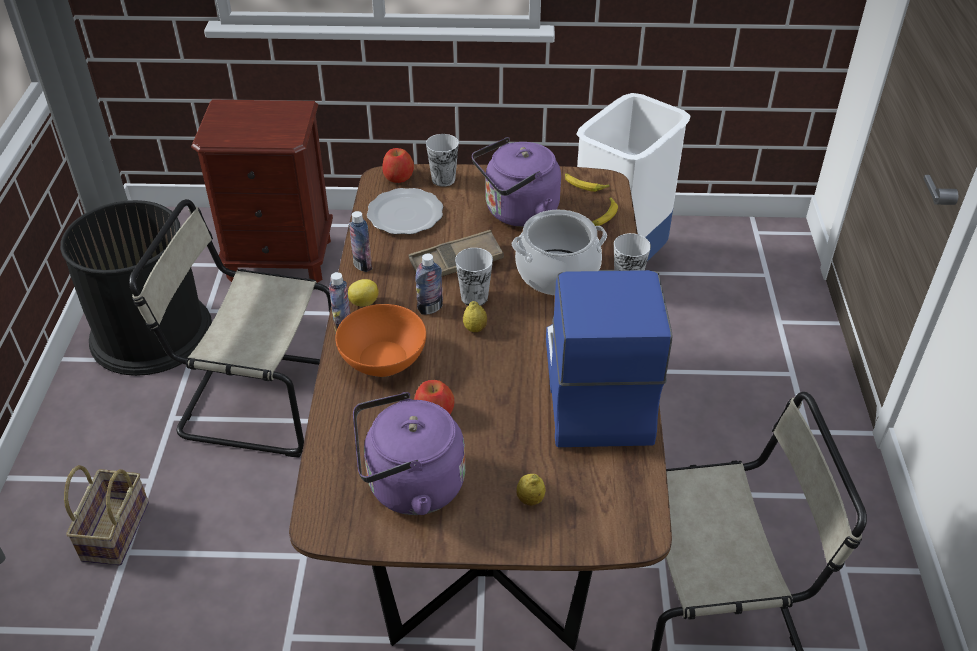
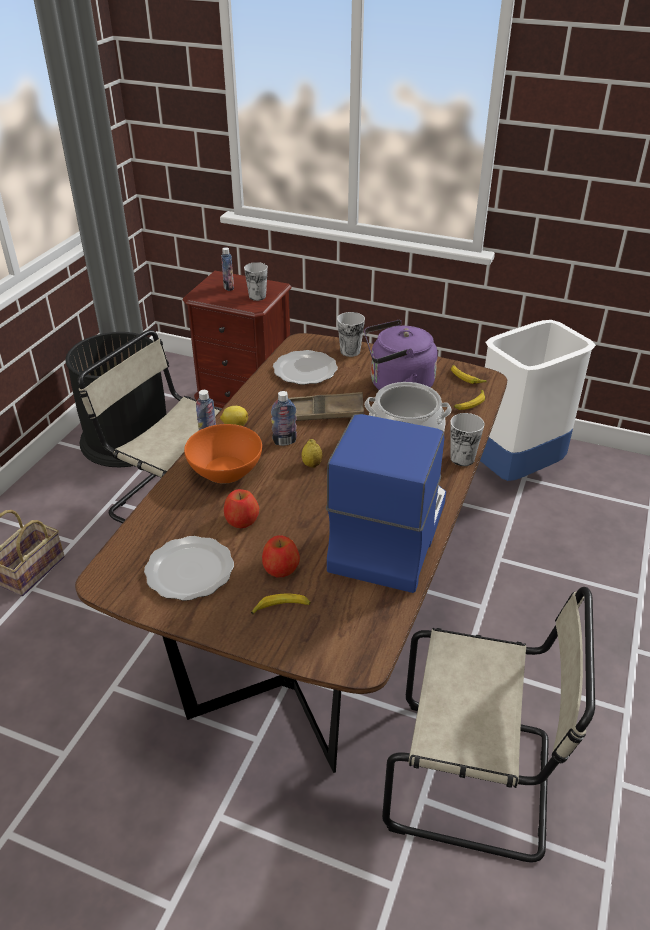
camera: 20 degrees right, 5 degrees down
bottle [349,211,372,272] -> bottle moved to [221,247,234,291]
purple kettle [353,392,465,515] -> plate [144,536,234,601]
apple [382,148,414,183] -> apple moved to [262,535,300,577]
cup [455,248,493,306] -> cup moved to [244,262,268,301]
lemon [517,474,545,506] -> banana [251,593,311,615]

